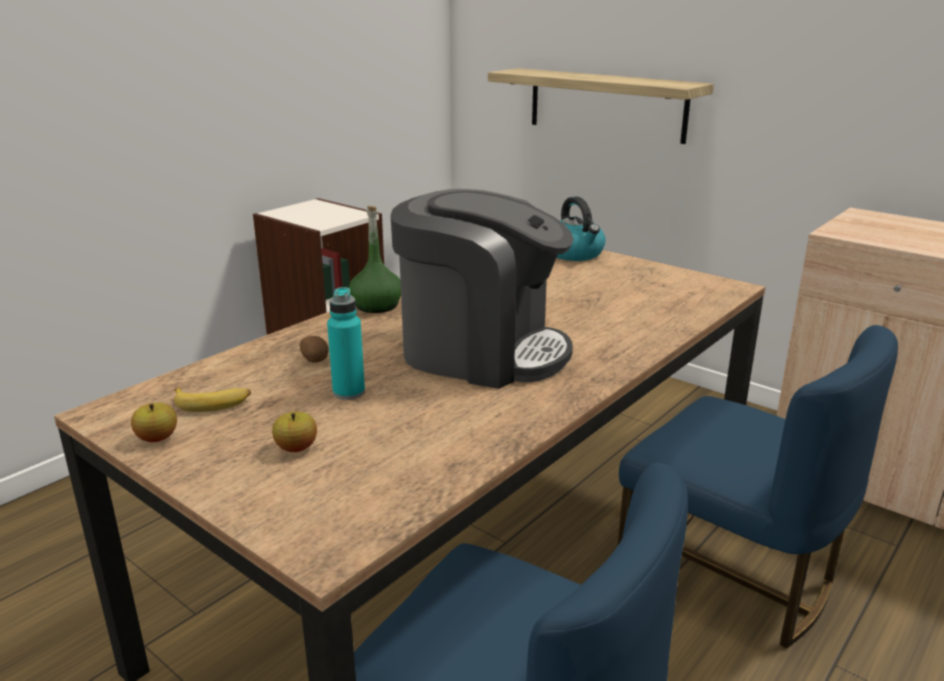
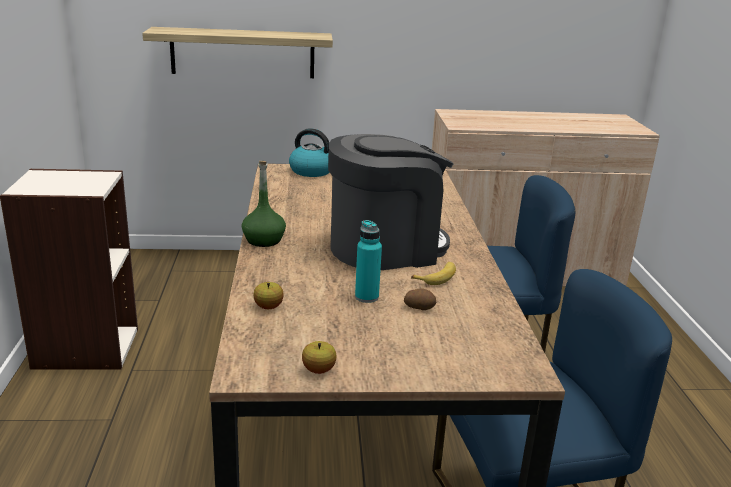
camera: 45 degrees left, 0 degrees up
banana [174,387,251,412] -> banana moved to [411,262,456,285]
apple [272,412,317,452] -> apple moved to [253,282,284,309]
potato [299,336,329,363] -> potato moved to [404,288,436,310]

